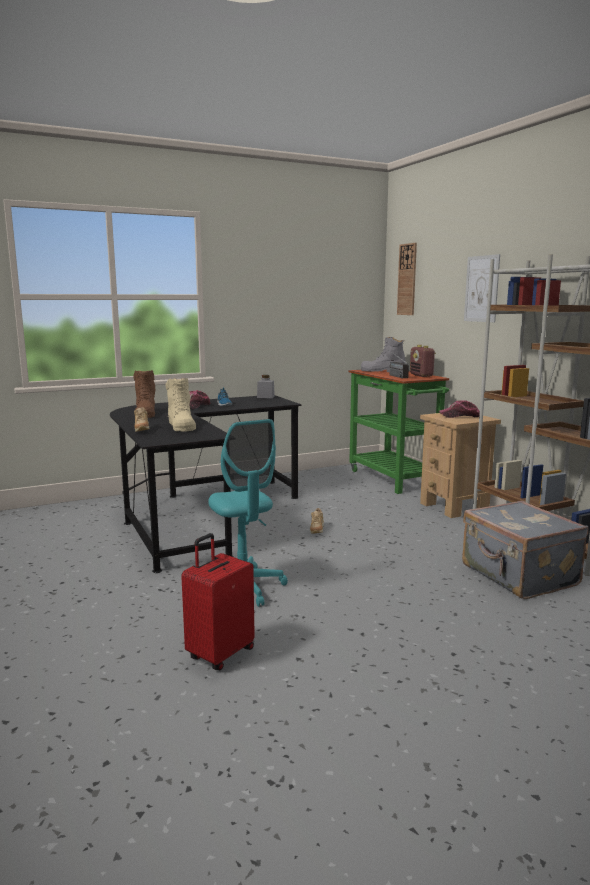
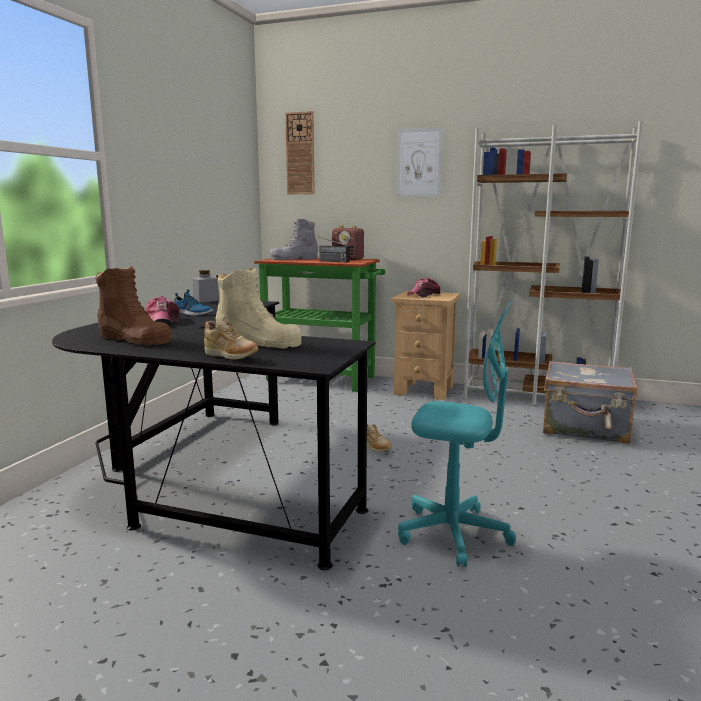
camera: 45 degrees left, 0 degrees up
red suitcase [181,533,255,670] -> none

